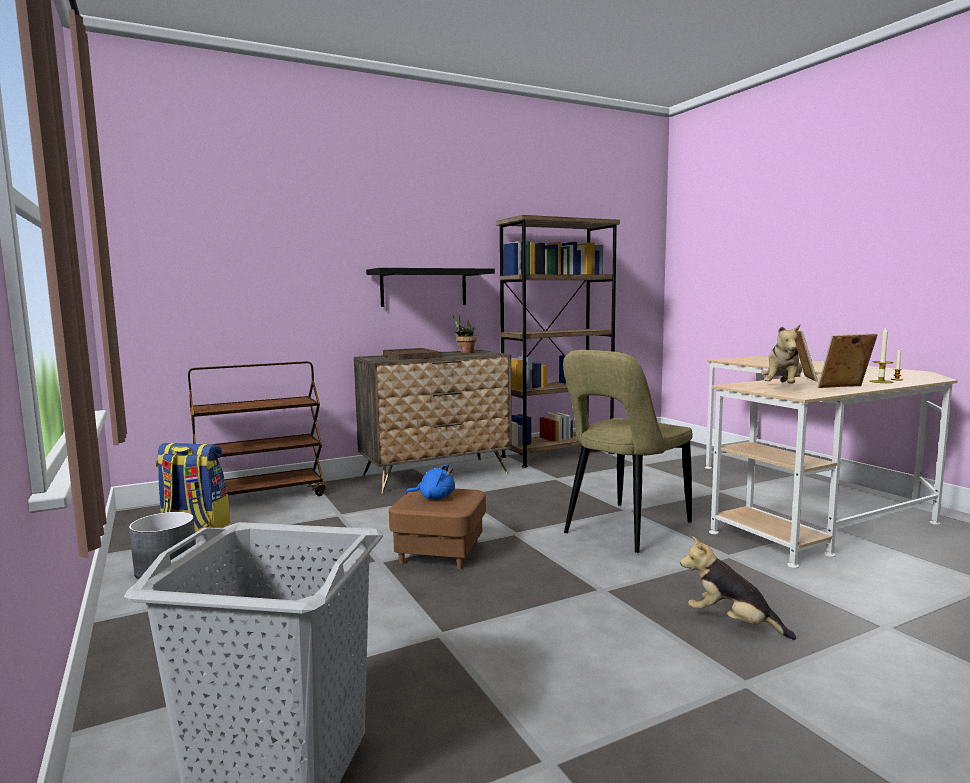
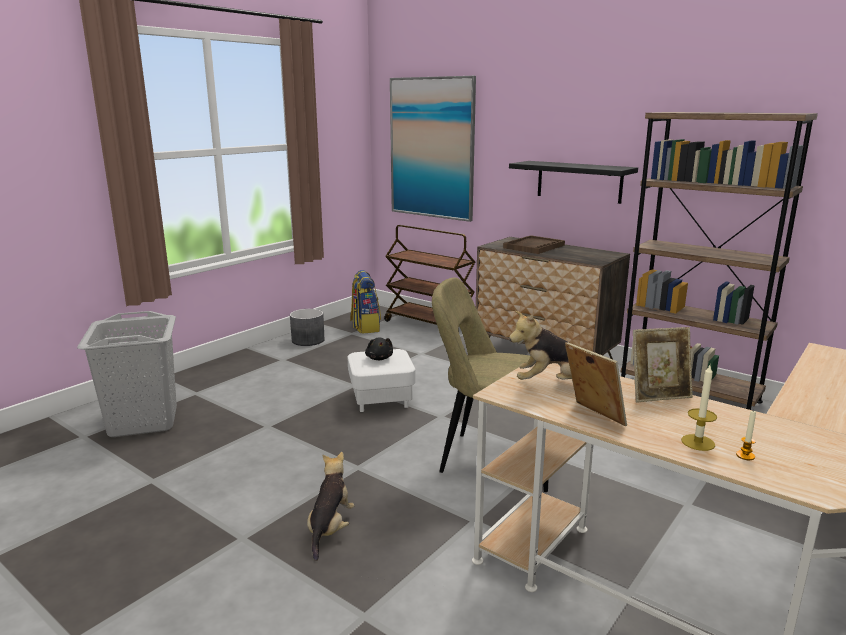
camera: 65 degrees right, 10 degrees up
brown ottoman [389,489,486,569] -> white ottoman [347,349,416,412]
blue plush toy [405,464,455,499] -> black plush toy [365,338,393,360]
potted plant [453,316,477,353] -> none
none -> picture [390,76,476,222]

